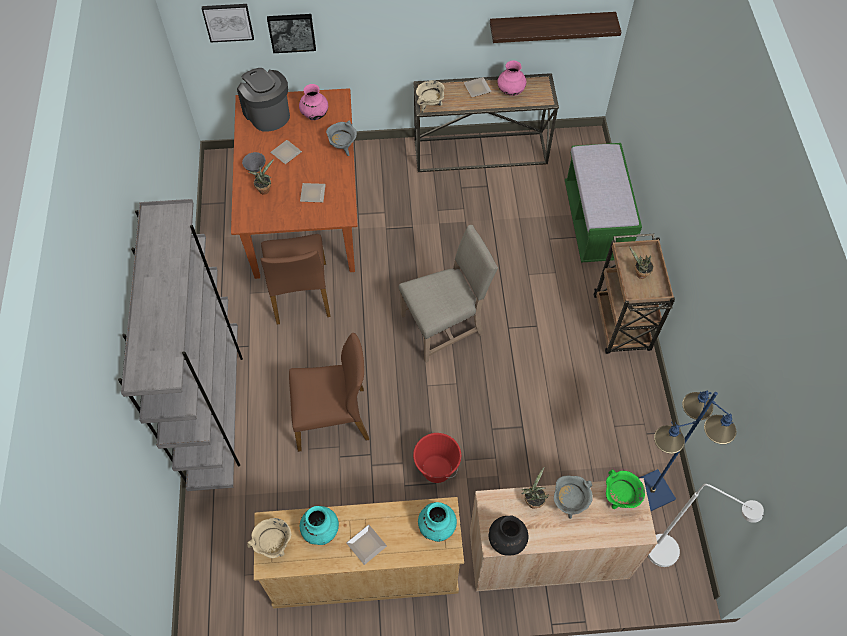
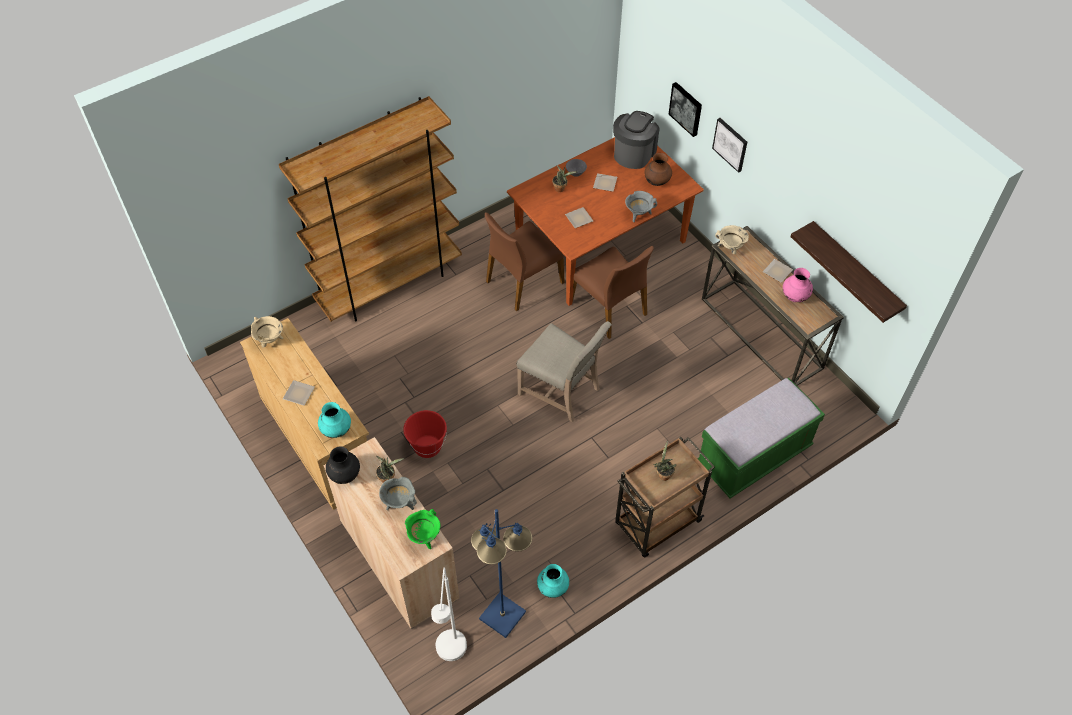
camera: 60 degrees right, 5 degrees down
grey bookcase [118,199,243,491] -> brown bookcase [279,96,462,322]
picture [202,4,254,42] -> picture moved to [712,118,747,173]
brown chair [289,333,369,452] -> brown chair moved to [572,246,654,339]
pink vase [299,84,328,120] -> brown vase [645,153,672,186]
turquoise vase [300,506,339,545] -> turquoise vase moved to [537,564,569,598]

